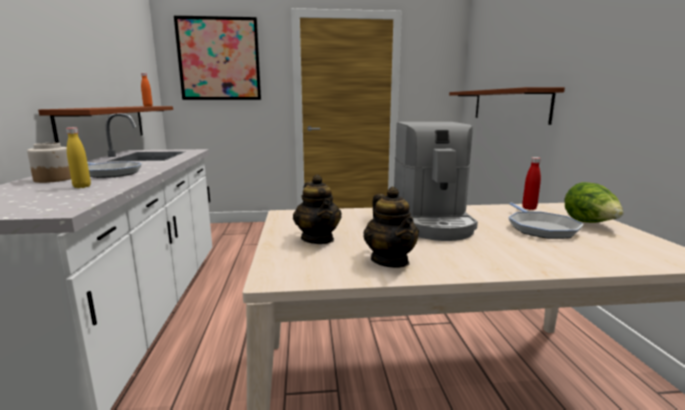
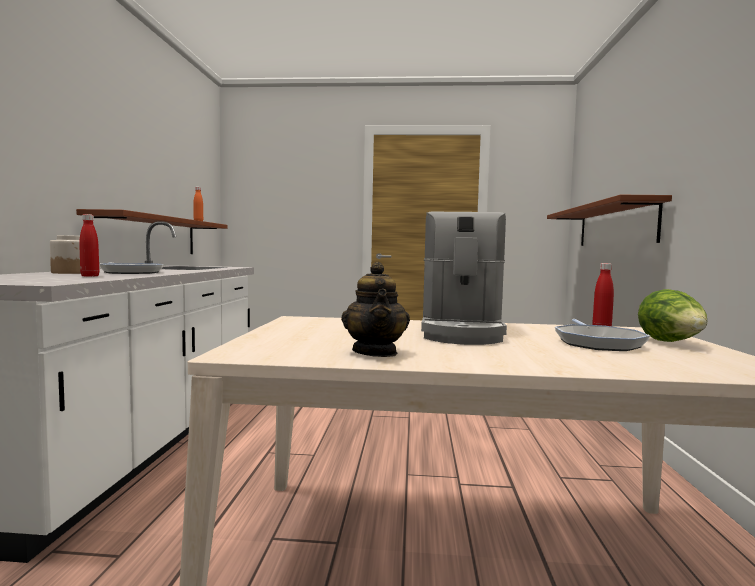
camera: 10 degrees right, 10 degrees down
yellow bottle [66,127,91,188] -> red bottle [79,214,99,277]
picture [174,16,261,100] -> none
teapot [293,175,342,244] -> none

